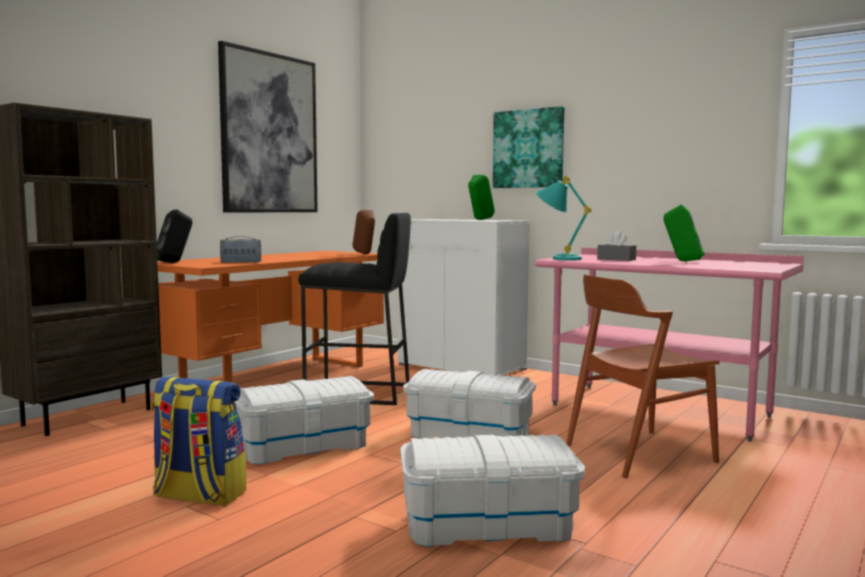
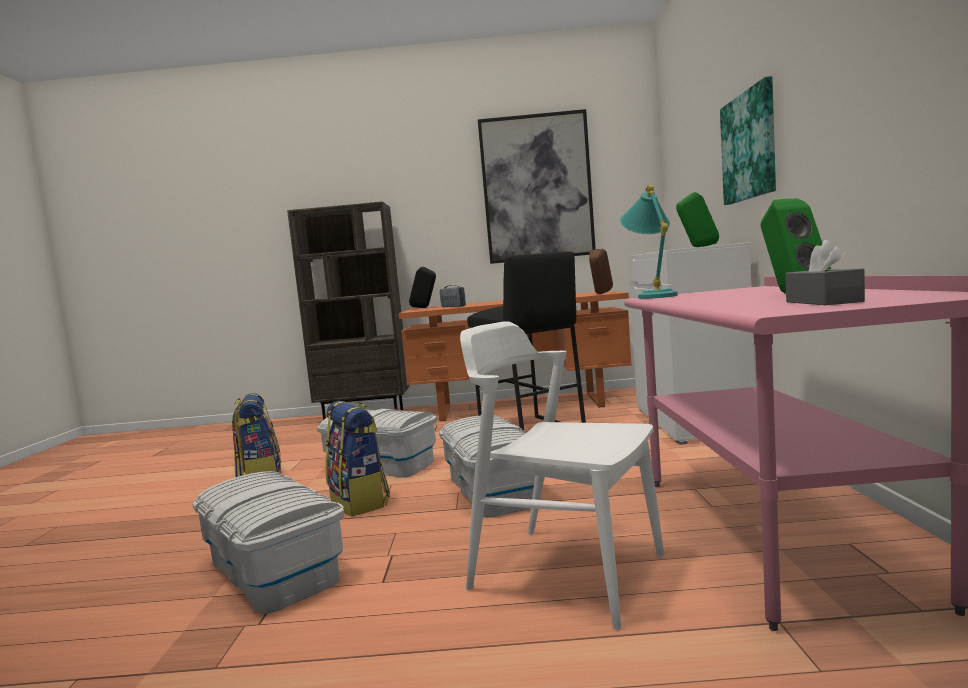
camera: 55 degrees right, 0 degrees up
brown chair [566,275,720,478] -> white chair [460,321,664,630]
grey tissue box [597,231,636,261] -> grey tissue box moved to [785,240,865,305]
none -> backpack [325,401,390,517]

